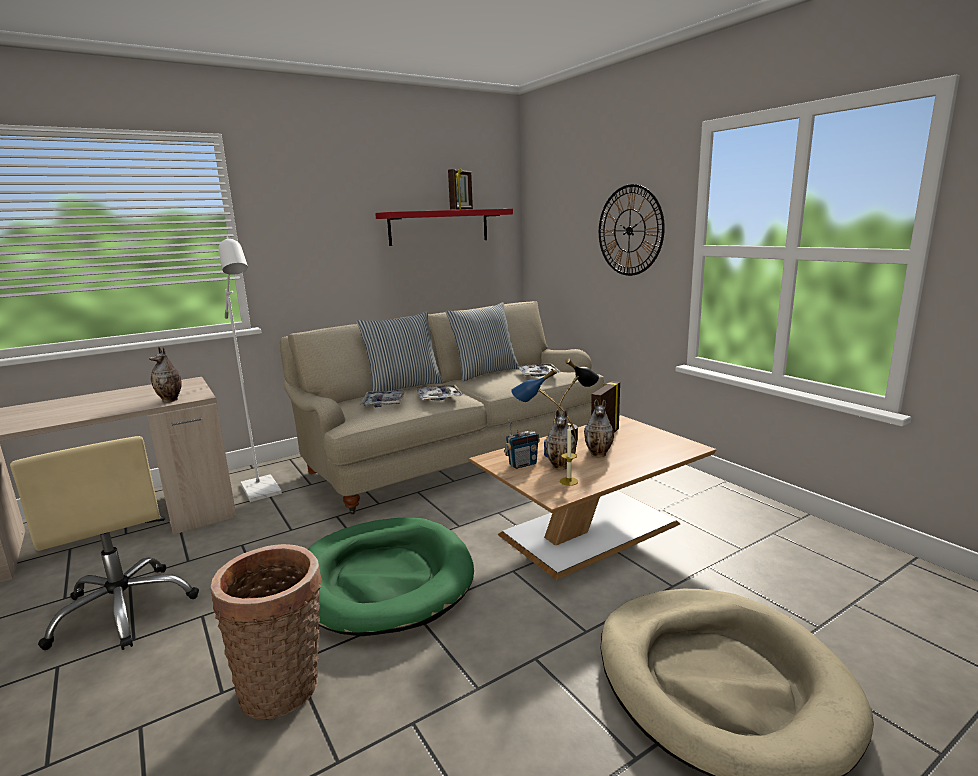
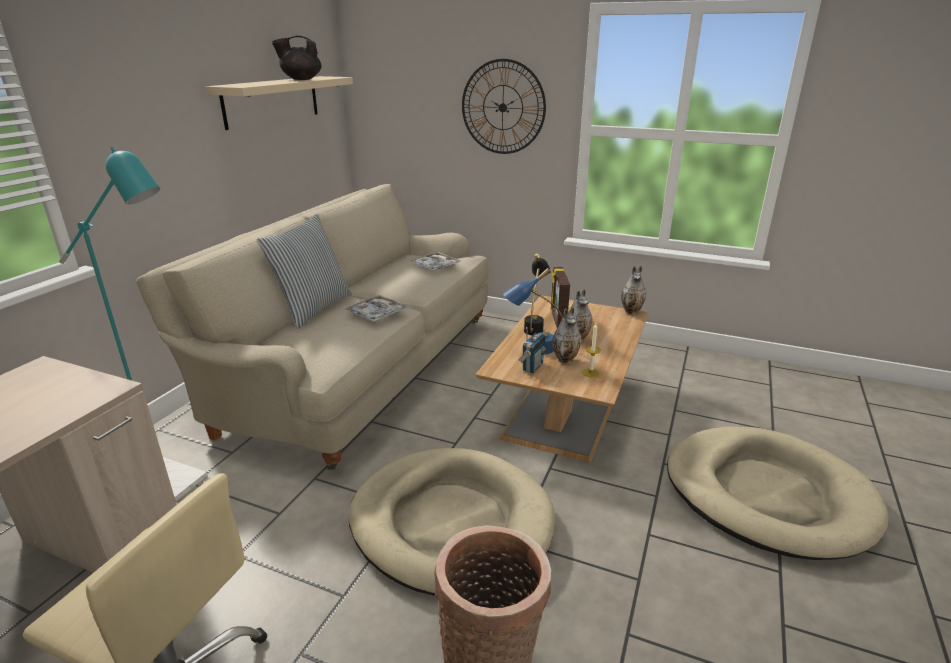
camera: 35 degrees left, 10 degrees up
vase [149,347,182,402] -> vase moved to [621,266,646,315]
white floor lamp [218,237,282,502] -> turquoise floor lamp [59,147,208,501]
green dog bed [308,518,474,636] -> beige dog bed [348,448,555,596]
tray [360,390,406,407] -> none
red shelf [375,209,513,246] -> beige shelf [205,76,353,130]
pillow [446,302,519,381] -> none
picture frame [448,168,473,210] -> black teapot [272,35,322,80]

